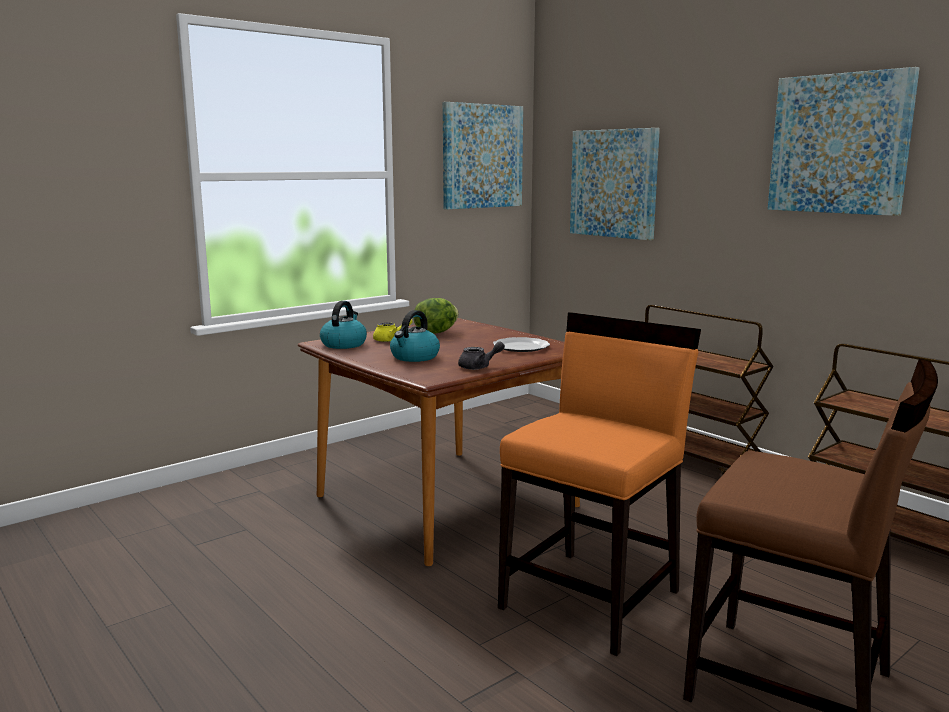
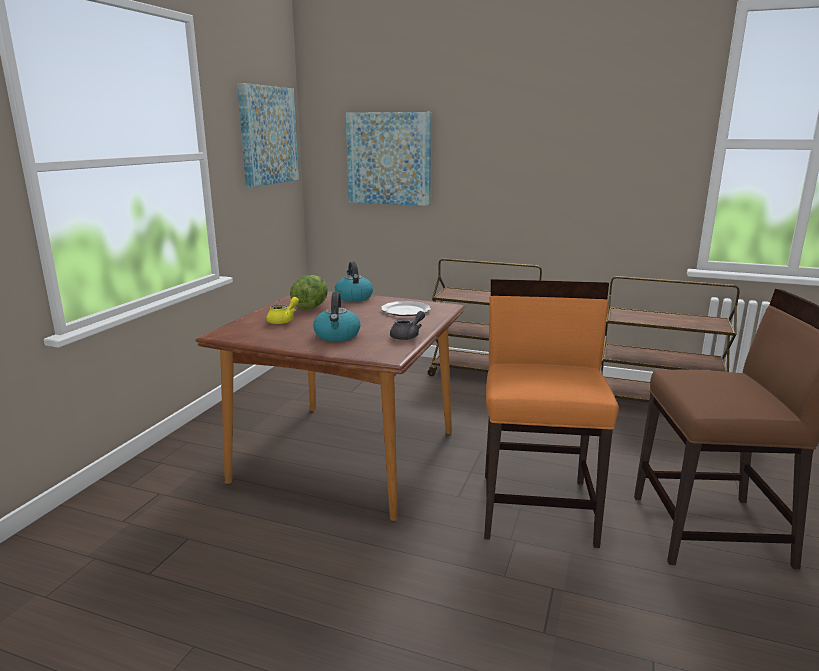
camera: 30 degrees left, 5 degrees up
kettle [320,301,367,349] -> kettle moved to [335,262,373,302]
picture [768,67,920,216] -> none

